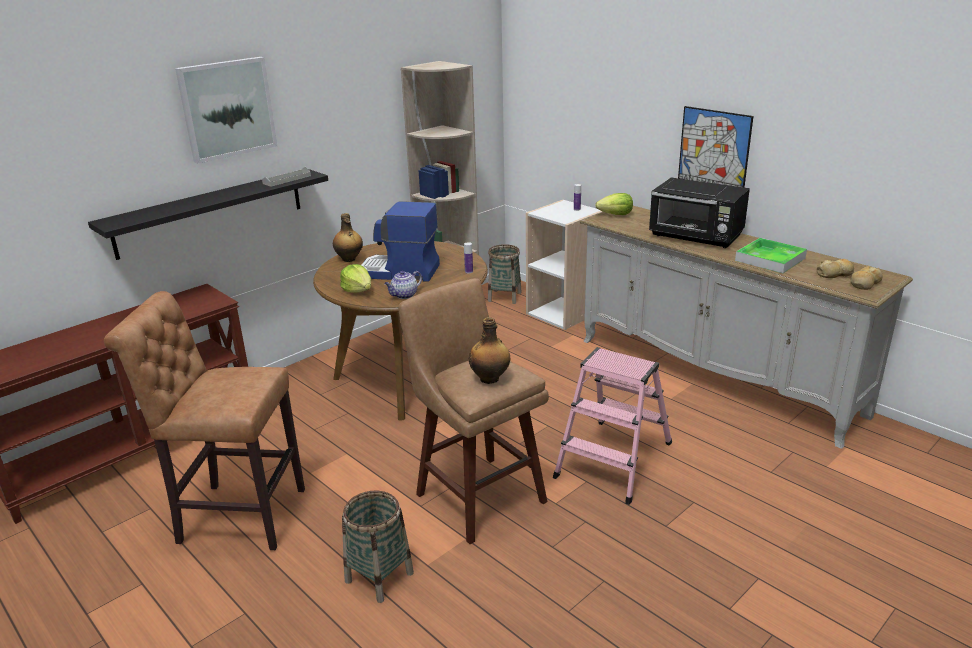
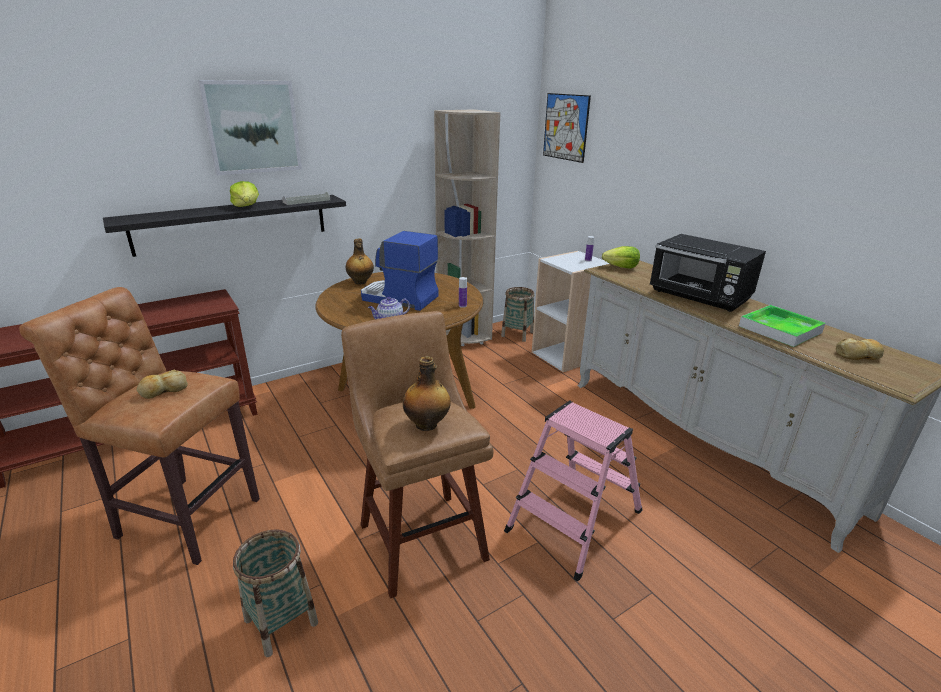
camera: 10 degrees right, 0 degrees up
lettuce [340,264,371,293] -> lettuce moved to [230,181,259,207]
picture [678,106,753,188] -> picture moved to [543,93,591,163]
bread [851,265,883,290] -> bread moved to [137,369,188,399]

